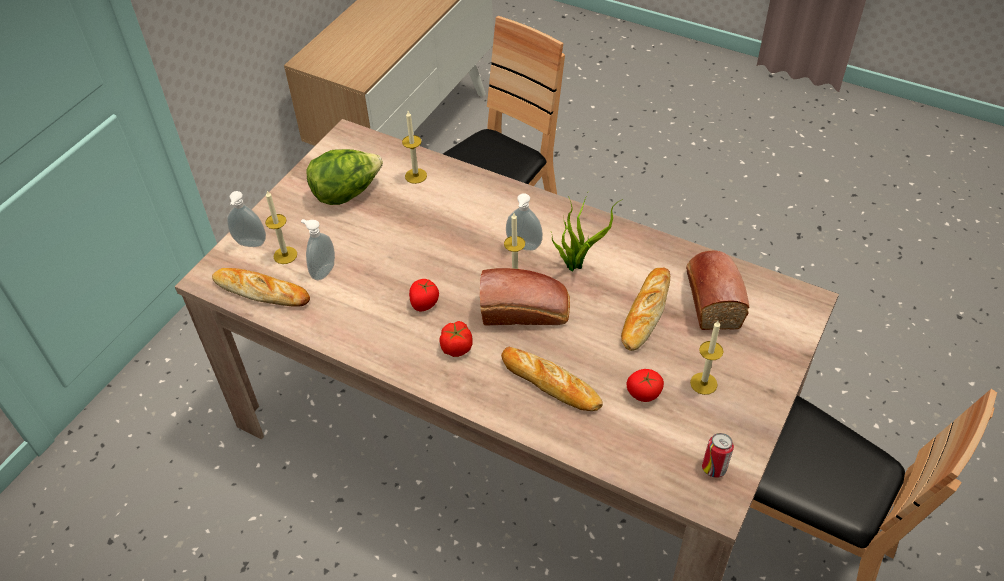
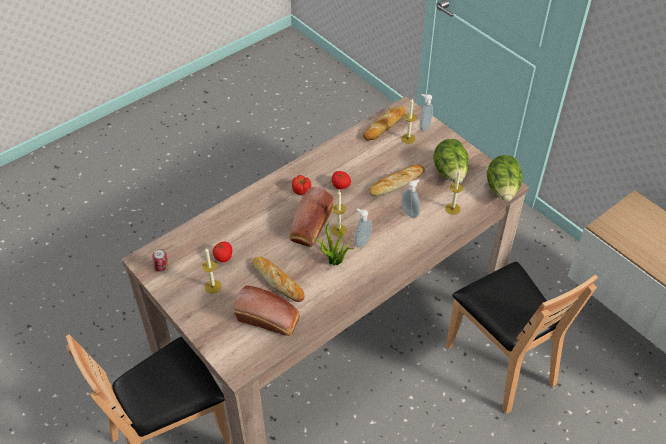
camera: 110 degrees right, 0 degrees up
soap dispenser [301,219,335,280] -> soap dispenser moved to [401,179,420,218]
bread [501,347,603,411] -> bread moved to [369,165,425,196]
none -> lettuce [487,155,523,201]

